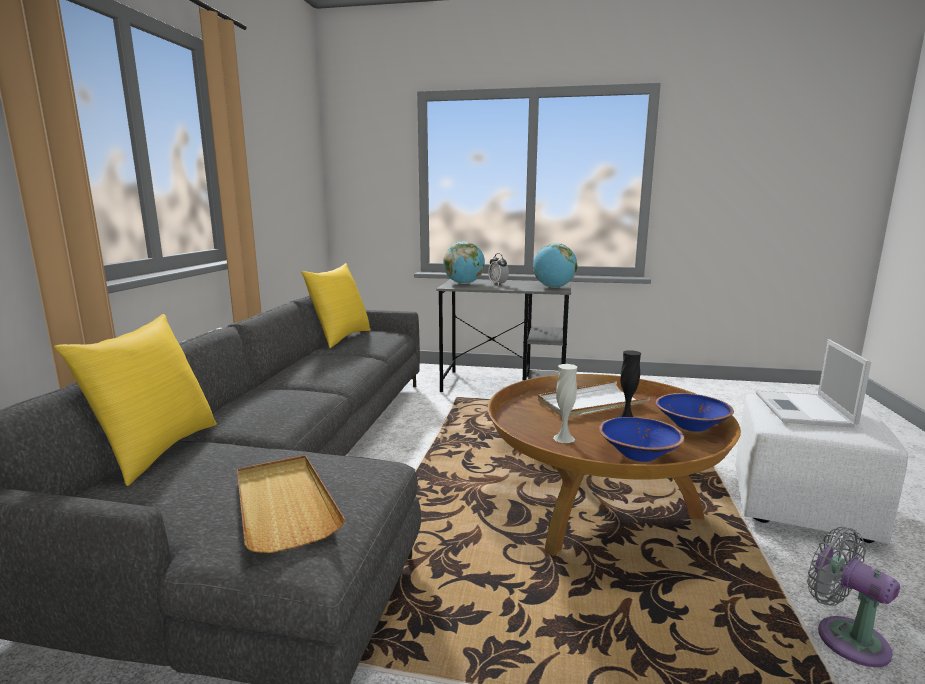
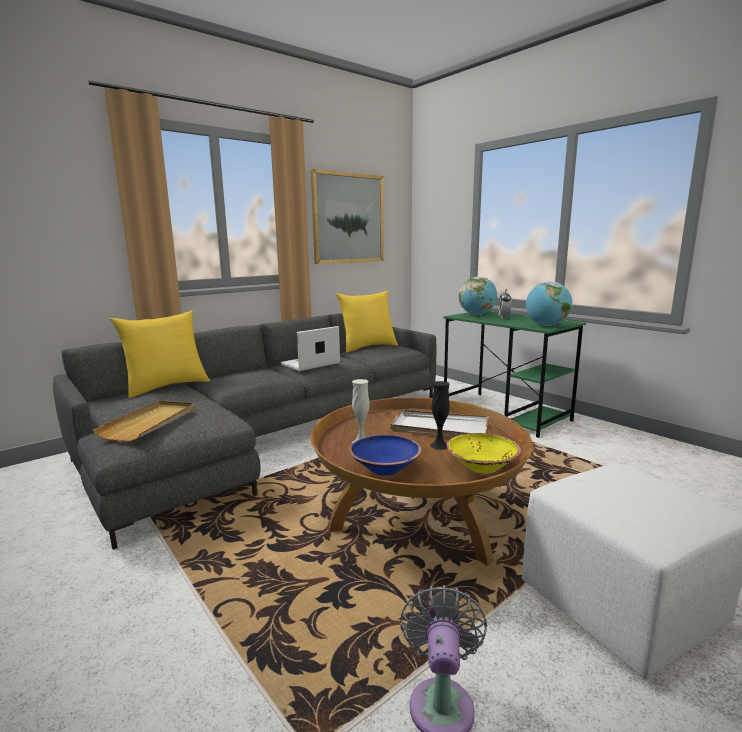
camera: 40 degrees right, 0 degrees up
grey desk [436,279,571,392] -> green desk [444,311,586,438]
blue bowl [656,393,734,432] -> yellow bowl [446,433,521,474]
laptop [756,339,871,428] -> laptop moved to [281,326,340,371]
none -> picture [311,169,384,264]

